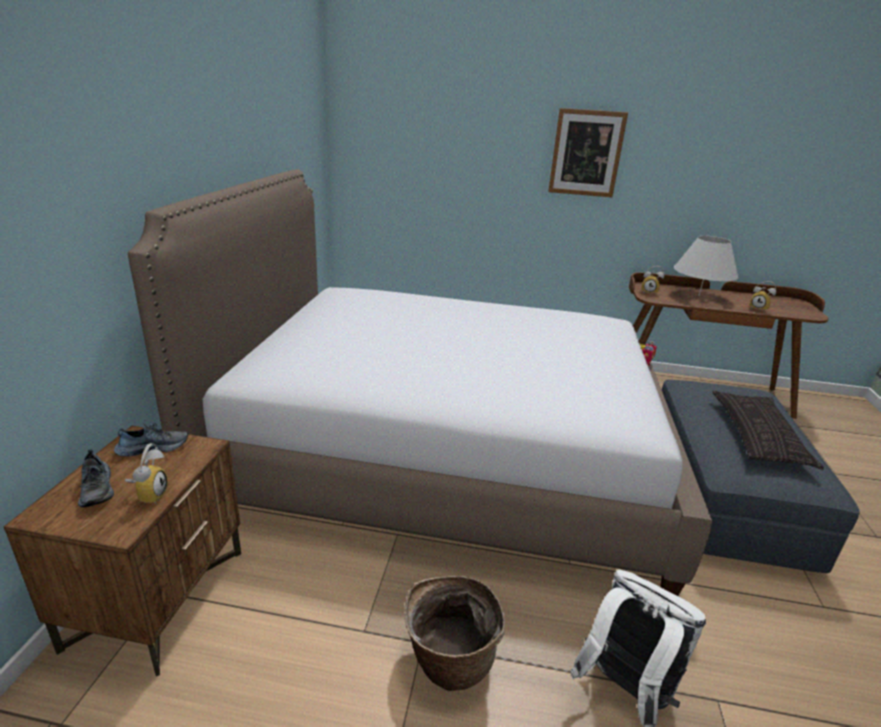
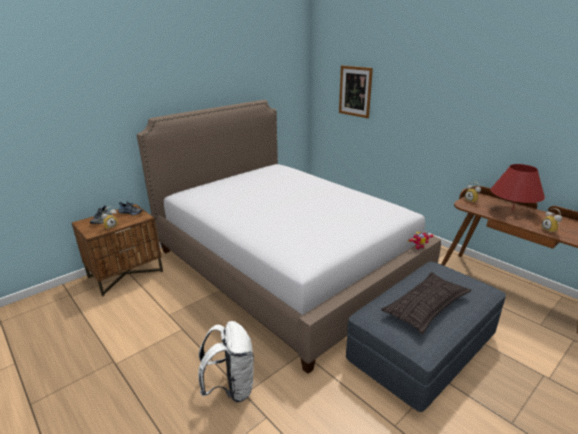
camera: 40 degrees right, 0 degrees up
basket [404,576,505,691] -> none
picture [548,108,628,197] -> picture moved to [339,65,373,118]
white table lamp [674,236,738,296] -> red table lamp [490,164,545,212]

